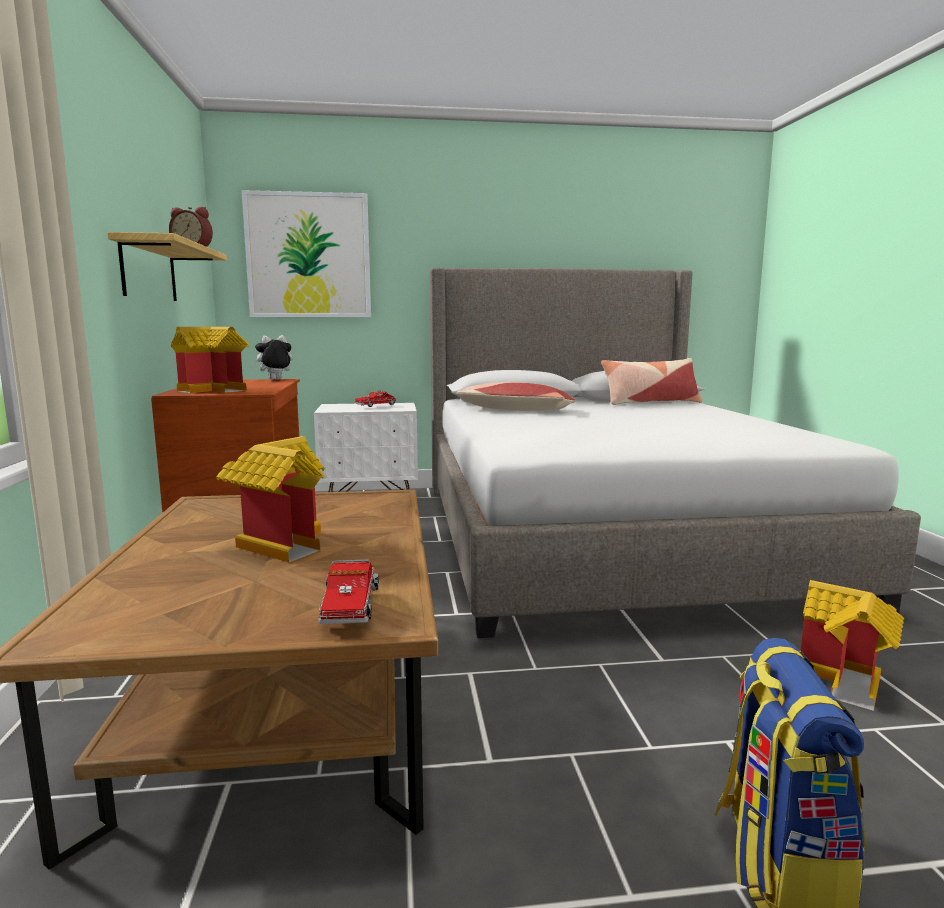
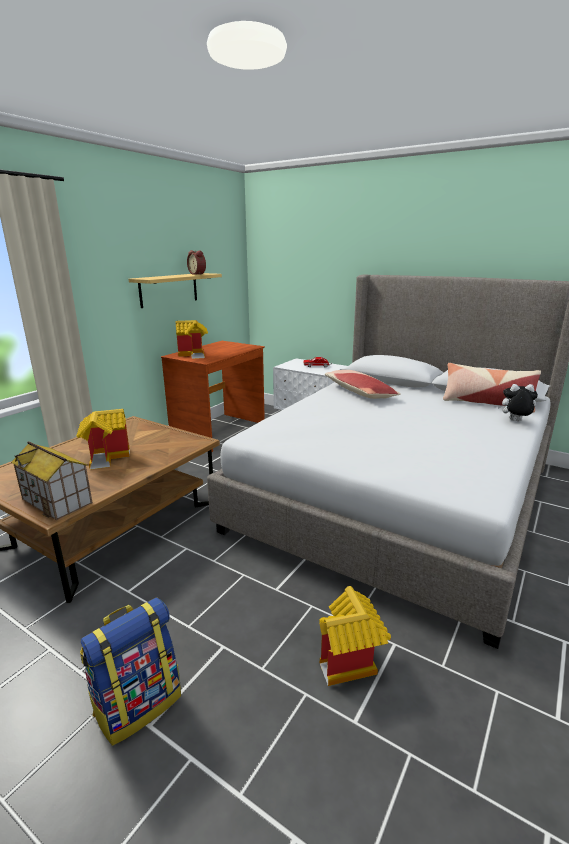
camera: 40 degrees right, 10 degrees up
picture [241,190,371,317] -> none
plush toy [252,335,293,380] -> plush toy moved to [497,384,538,421]
toy truck [318,559,379,624] -> toy house [11,441,93,520]

